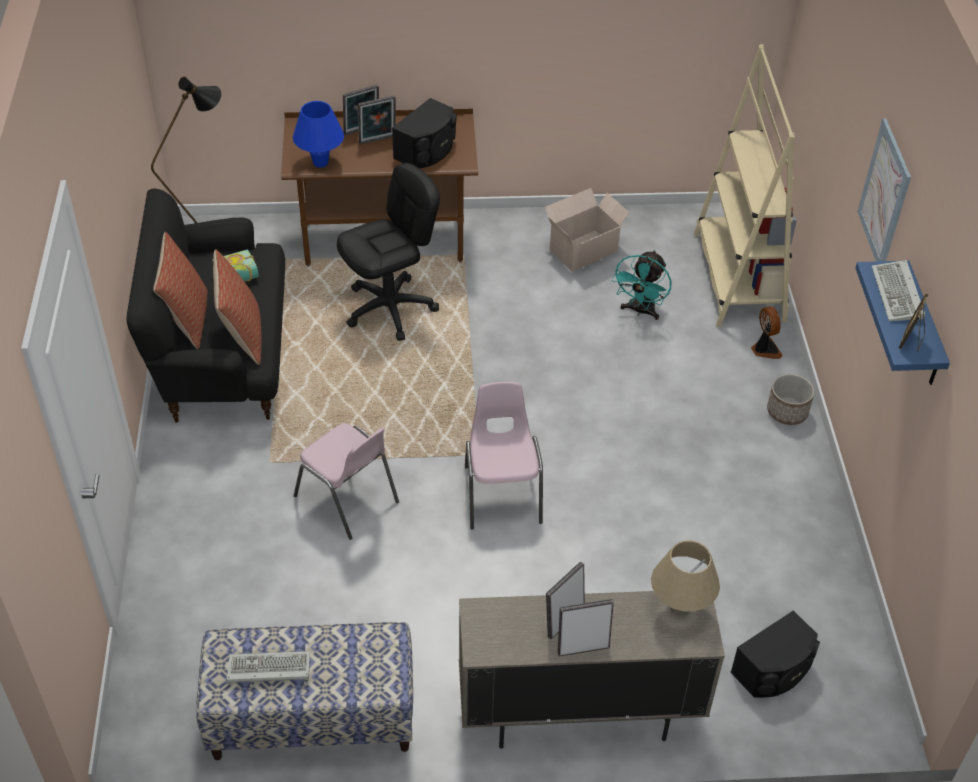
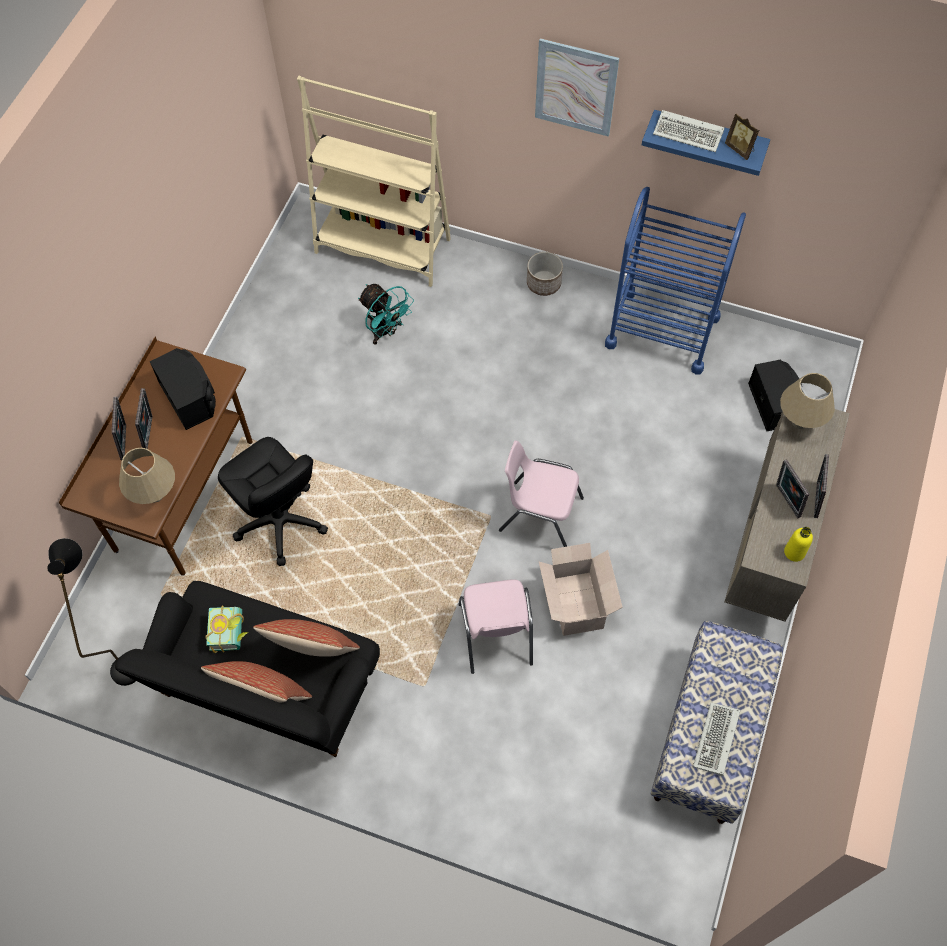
camera: 65 degrees left, 15 degrees up
blue table lamp [293,101,344,168] -> beige table lamp [119,448,175,504]
pink chair [294,423,399,540] -> pink chair turned 105 degrees clockwise [459,579,533,674]
black office chair [337,163,440,341] -> black office chair turned 150 degrees clockwise [218,437,328,566]
cardboard box [545,188,630,272] -> cardboard box moved to [539,543,623,636]
fan [751,306,783,359] -> none
none -> blue cart [605,187,746,374]
none -> yellow bottle [784,527,813,562]

